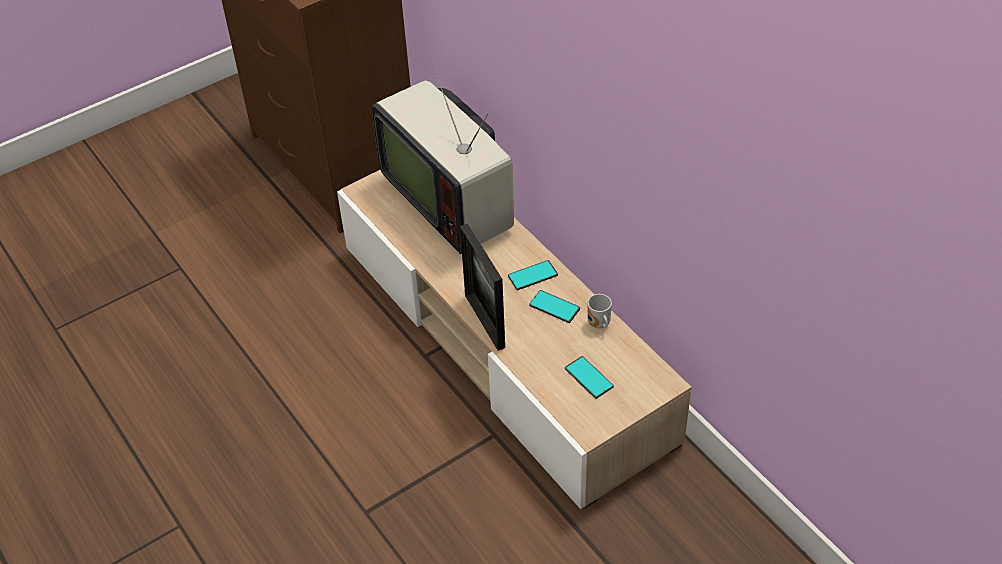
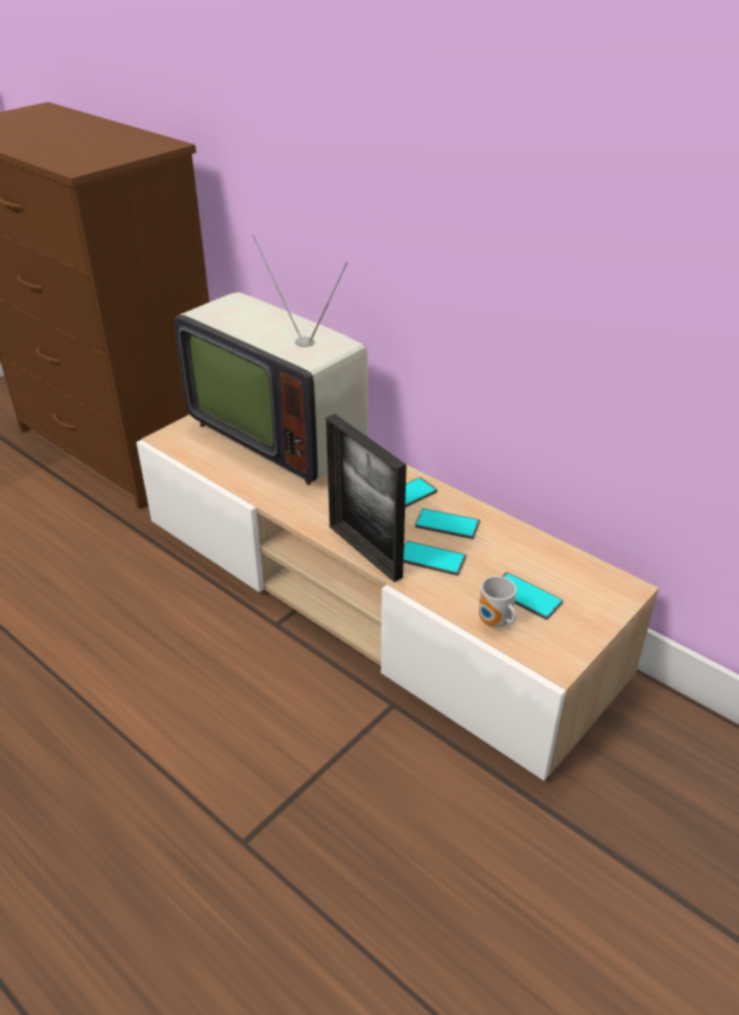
camera: 15 degrees left, 10 degrees down
mug [588,294,612,328] -> mug moved to [479,576,516,627]
none -> phone [403,541,466,576]

